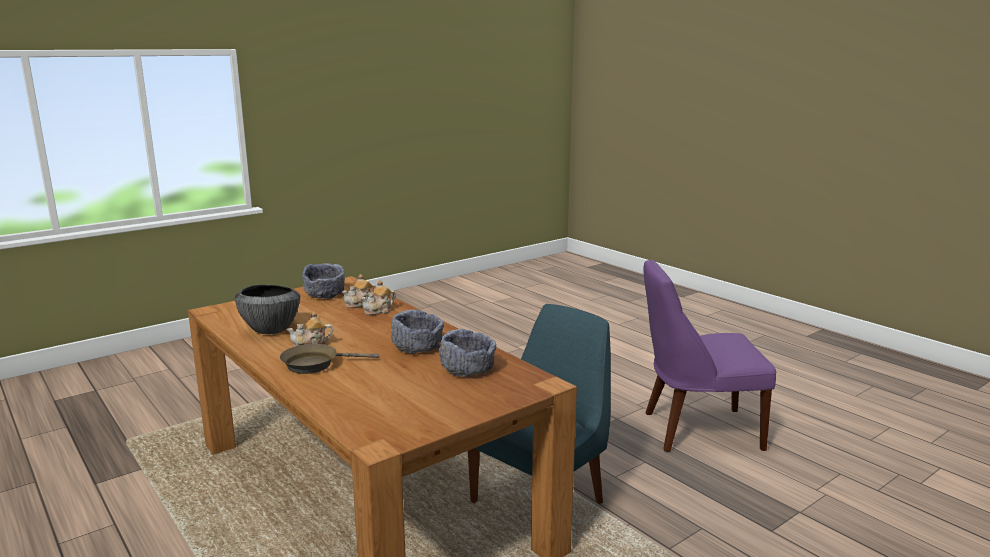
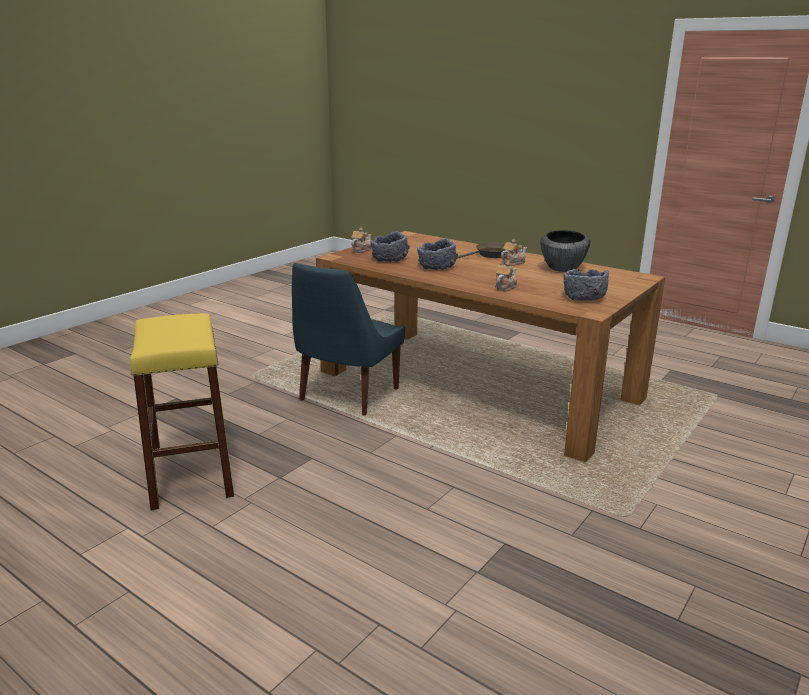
camera: 165 degrees right, 5 degrees up
teapot [342,274,376,308] -> teapot moved to [351,228,372,253]
purple chair [643,259,776,452] -> yellow stool [130,313,234,510]

